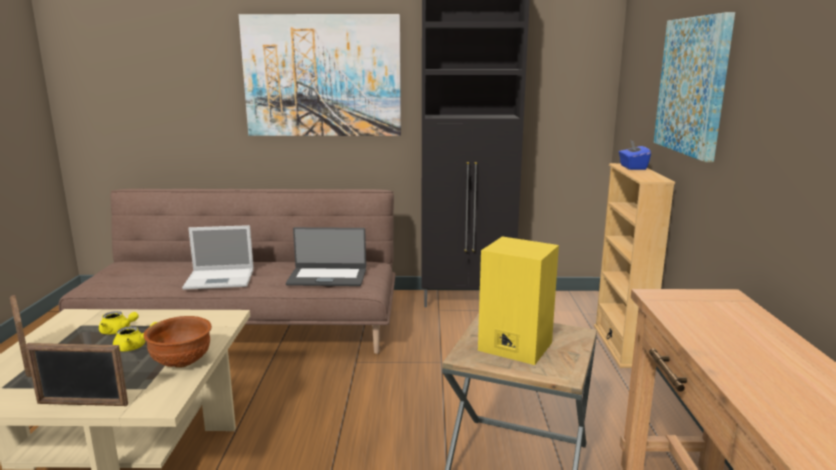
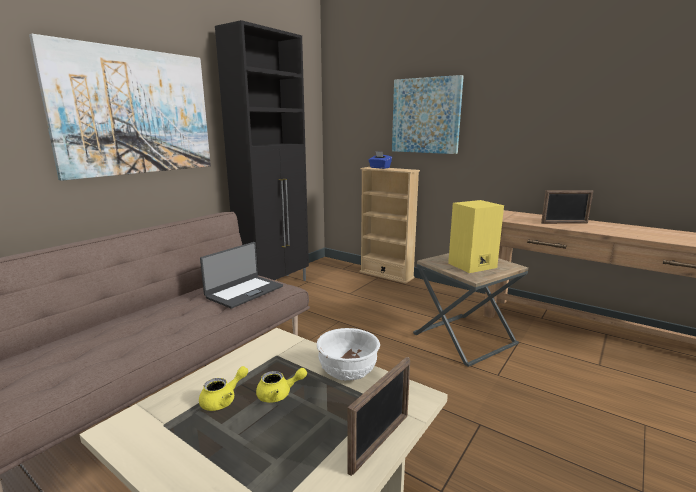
camera: 55 degrees left, 0 degrees up
picture frame [10,295,32,377] -> picture frame moved to [541,190,594,224]
yellow teapot [113,322,158,351] -> yellow teapot turned 60 degrees clockwise [256,368,307,403]
brown bowl [143,316,212,368] -> white bowl [317,328,380,381]
laptop [182,225,254,290] -> none

